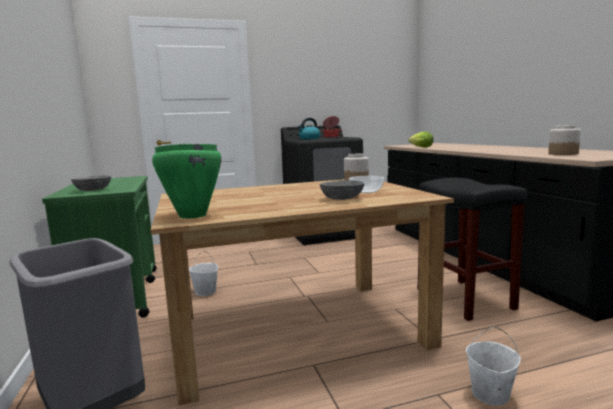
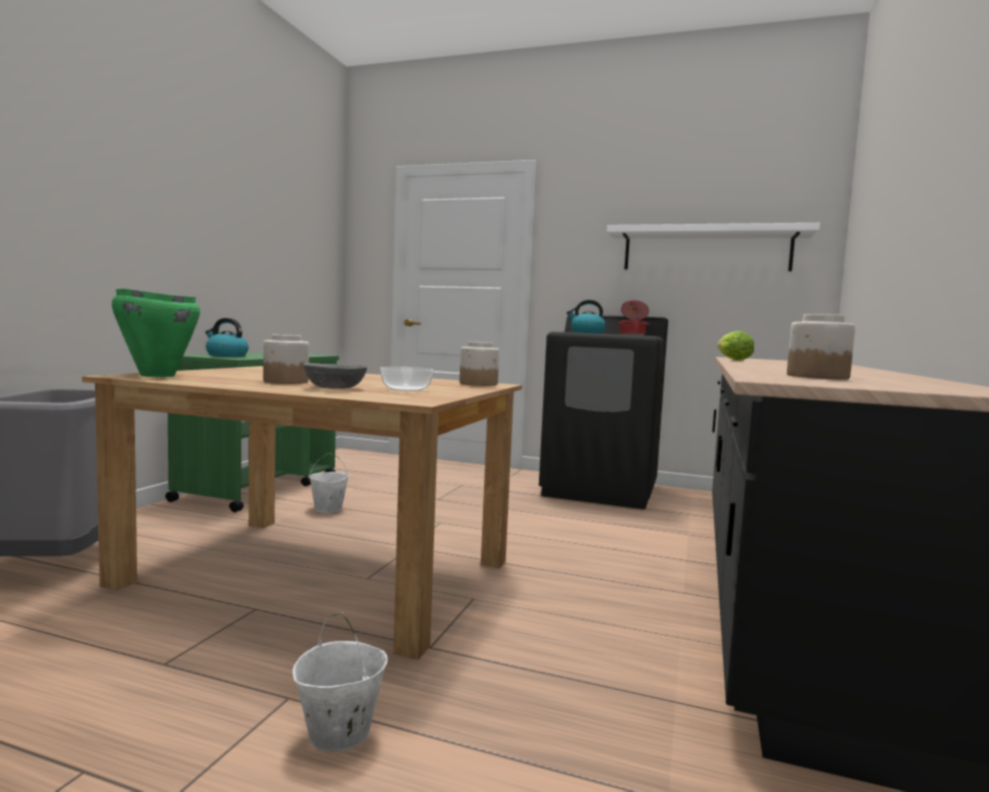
camera: 35 degrees right, 5 degrees down
grey bowl [71,175,111,191] -> kettle [205,318,249,357]
black stool [418,177,527,321] -> none
none -> jar [263,334,309,384]
none -> white shelf [607,223,820,271]

